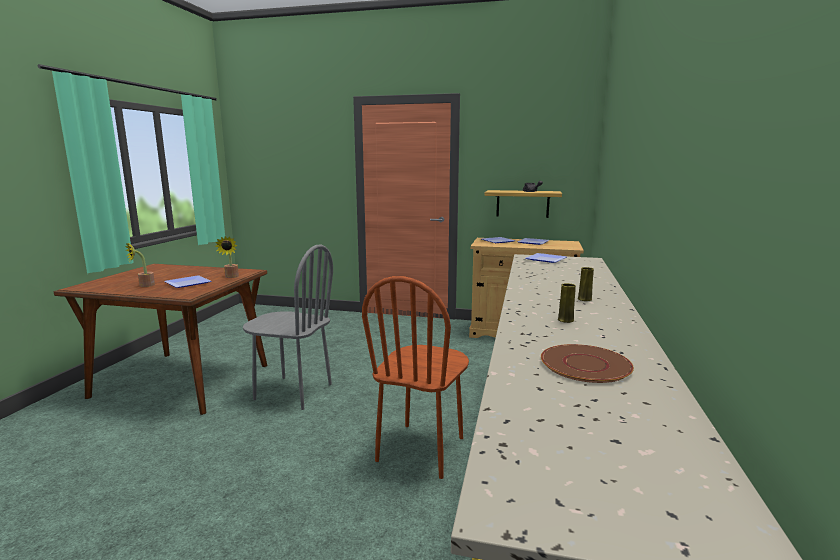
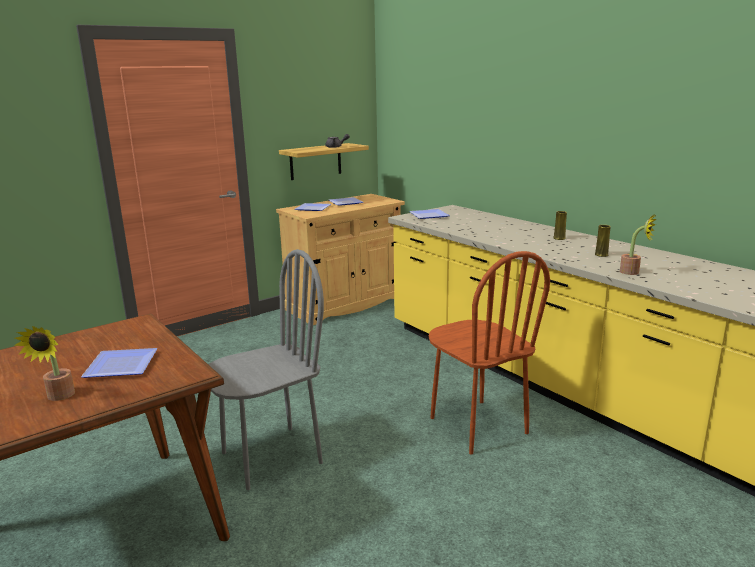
camera: 50 degrees left, 5 degrees up
potted plant [215,236,239,278] -> potted plant moved to [620,214,656,275]
brown plate [541,344,634,383] -> none

